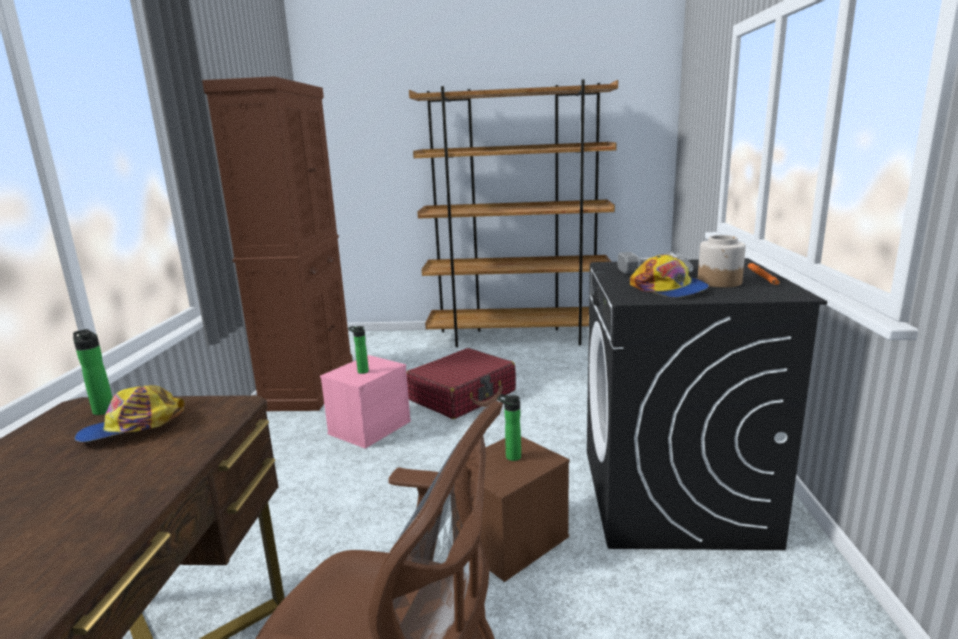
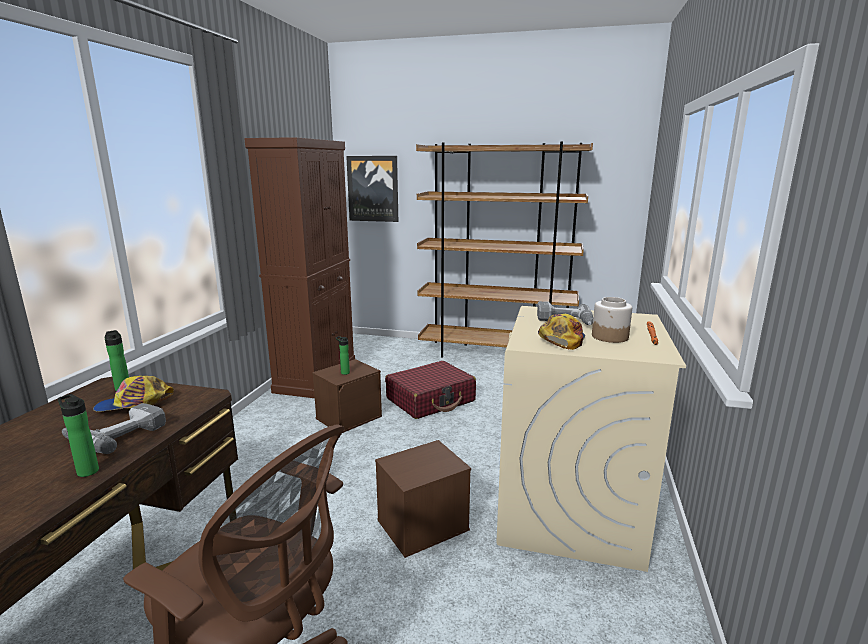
camera: 10 degrees right, 0 degrees up
pink storage box [320,355,411,449] -> brown storage box [312,359,382,433]
bottle [498,394,521,461] -> bottle moved to [58,394,99,477]
black washing machine [587,258,827,550] -> beige washing machine [496,306,686,572]
cap [630,255,709,298] -> cap turned 135 degrees counterclockwise [538,314,585,350]
none -> power drill [62,403,166,454]
none -> picture [346,156,398,222]

